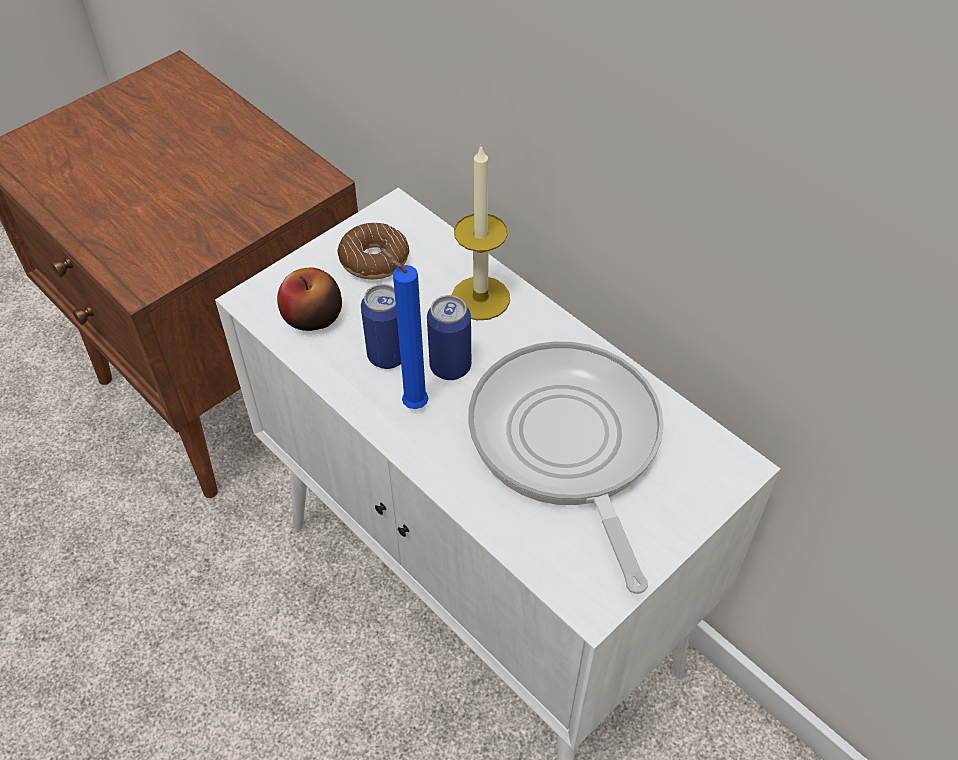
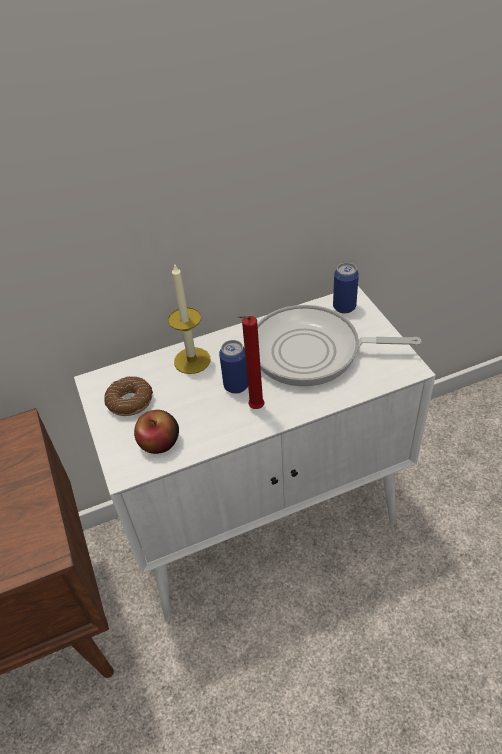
camera: 65 degrees left, 5 degrees down
can [361,284,401,369] -> can moved to [333,263,359,313]
blue candle [380,248,429,409] -> red candle [237,316,265,409]

